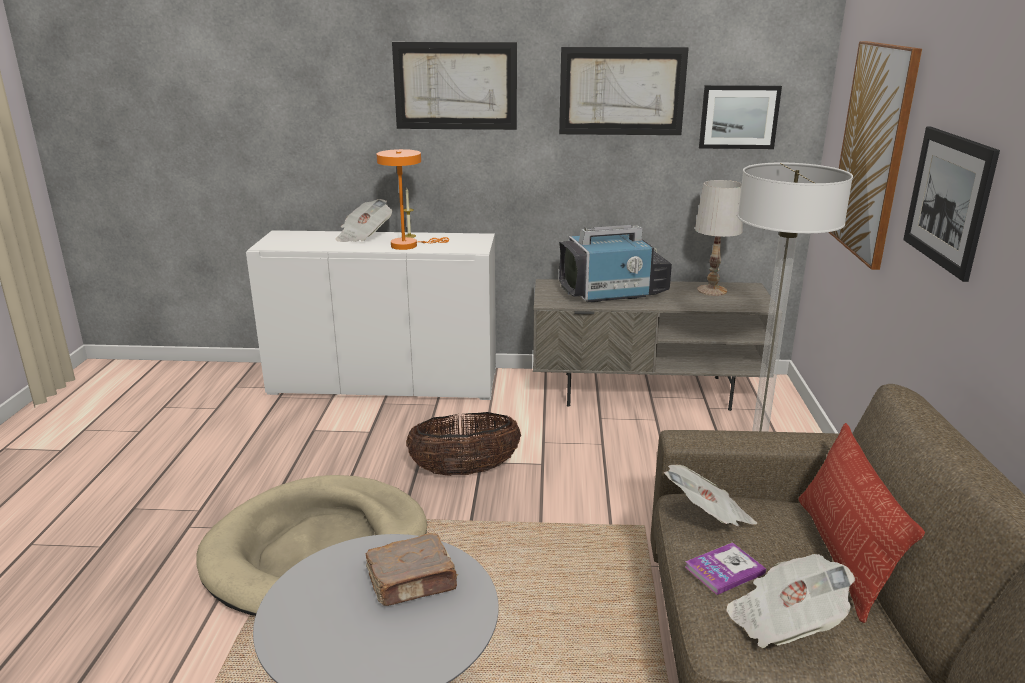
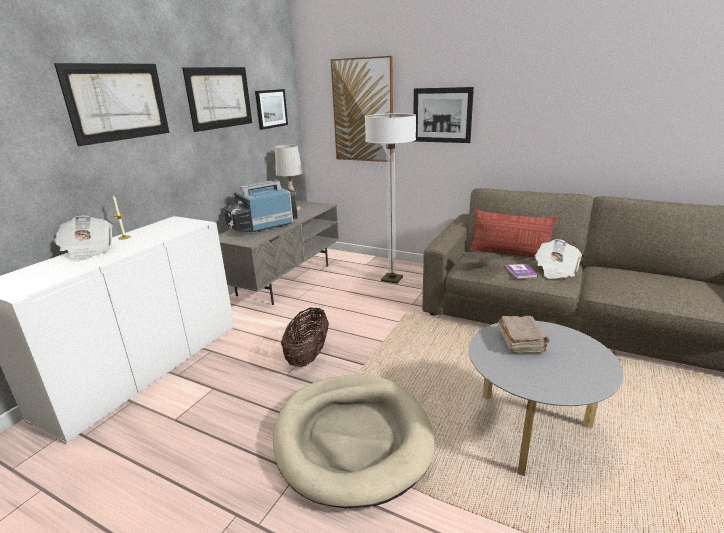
camera: 65 degrees left, 0 degrees up
orange table lamp [377,149,449,250] -> none
television [559,225,672,302] -> television turned 135 degrees counterclockwise [223,179,298,232]

